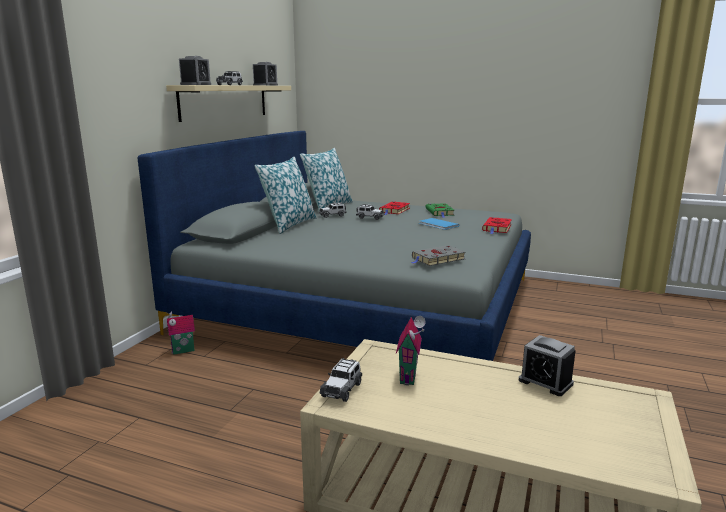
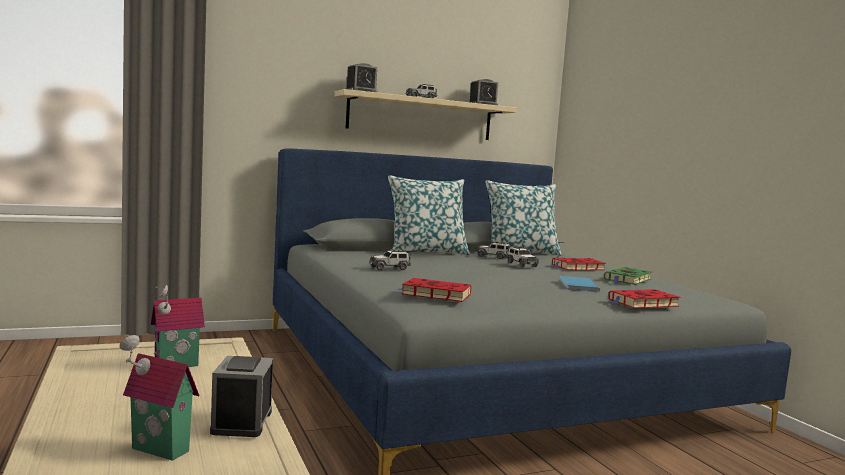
camera: 45 degrees right, 10 degrees down
toy house [167,311,195,355] -> toy house moved to [120,335,200,461]
toy car [320,358,362,402] -> toy car moved to [369,249,411,270]
grey book [410,245,466,266] -> red book [397,278,471,302]

